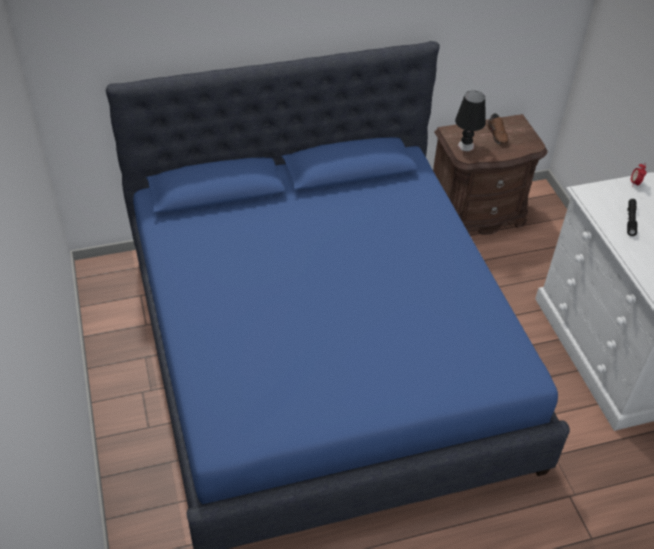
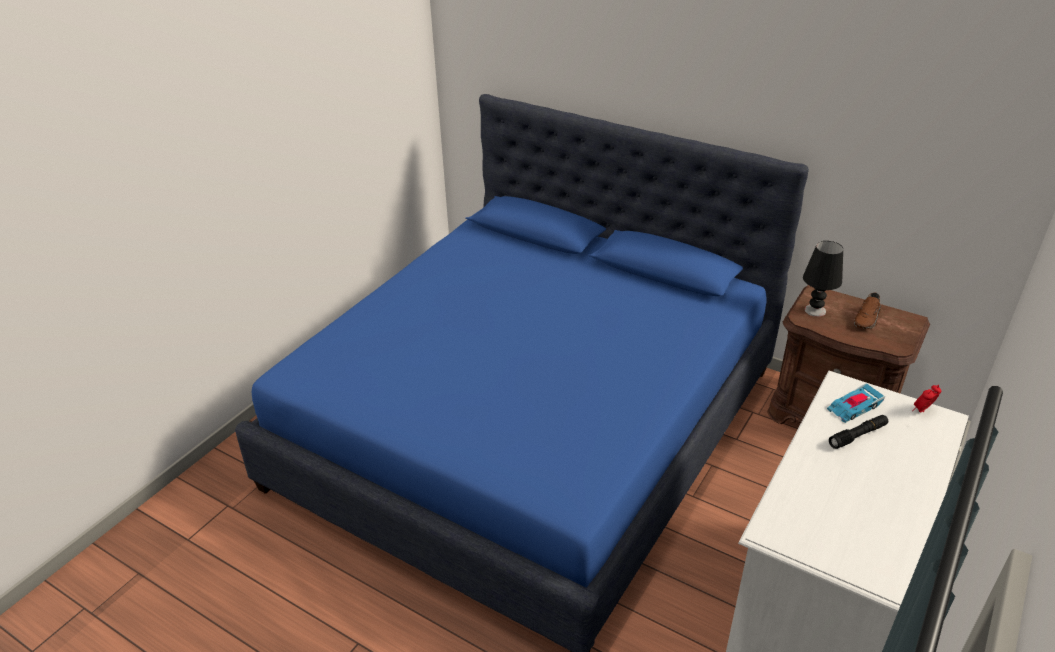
camera: 50 degrees right, 10 degrees down
none -> toy car [827,383,885,423]

